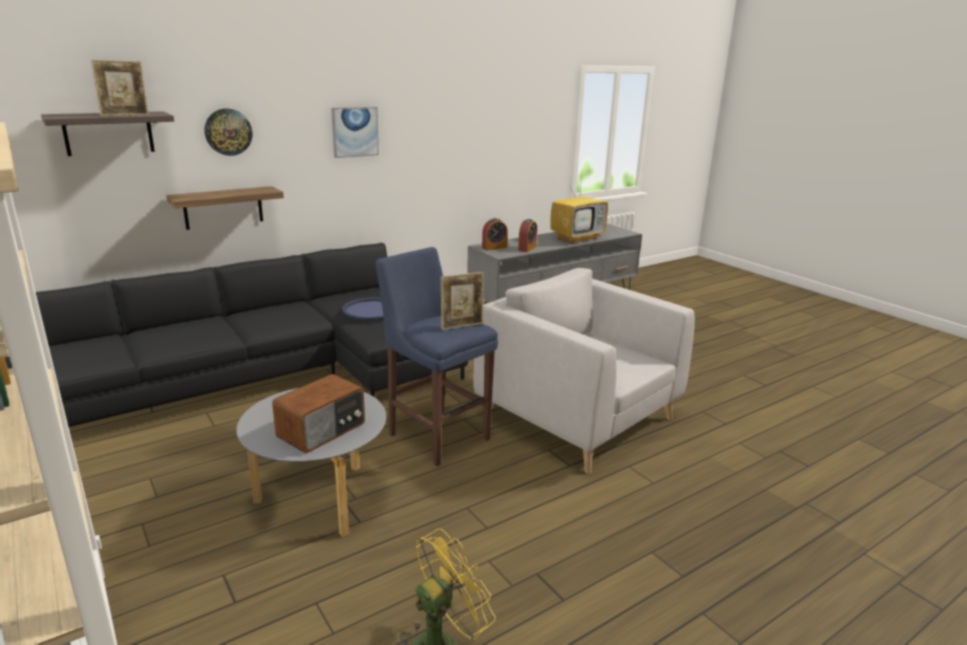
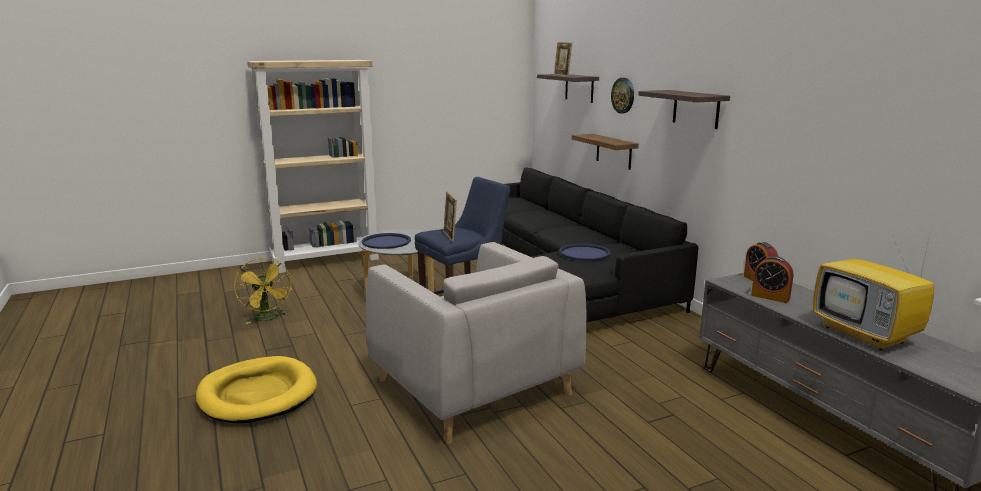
camera: 100 degrees right, 5 degrees down
radio [272,374,365,453] -> blue tray [362,233,411,249]
picture [331,107,379,158] -> shelf [638,90,730,129]
grey armchair [473,268,695,474] -> grey armchair turned 90 degrees clockwise [366,242,587,443]
none -> yellow dog bed [196,356,317,423]

